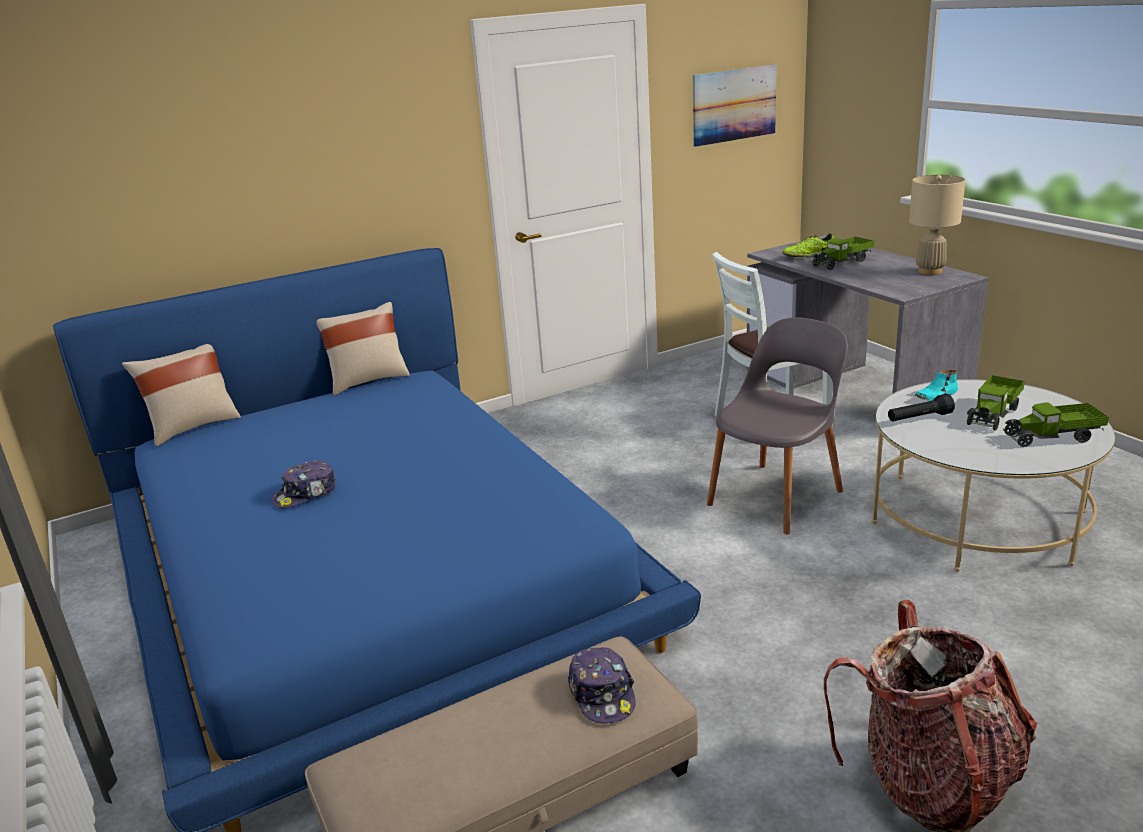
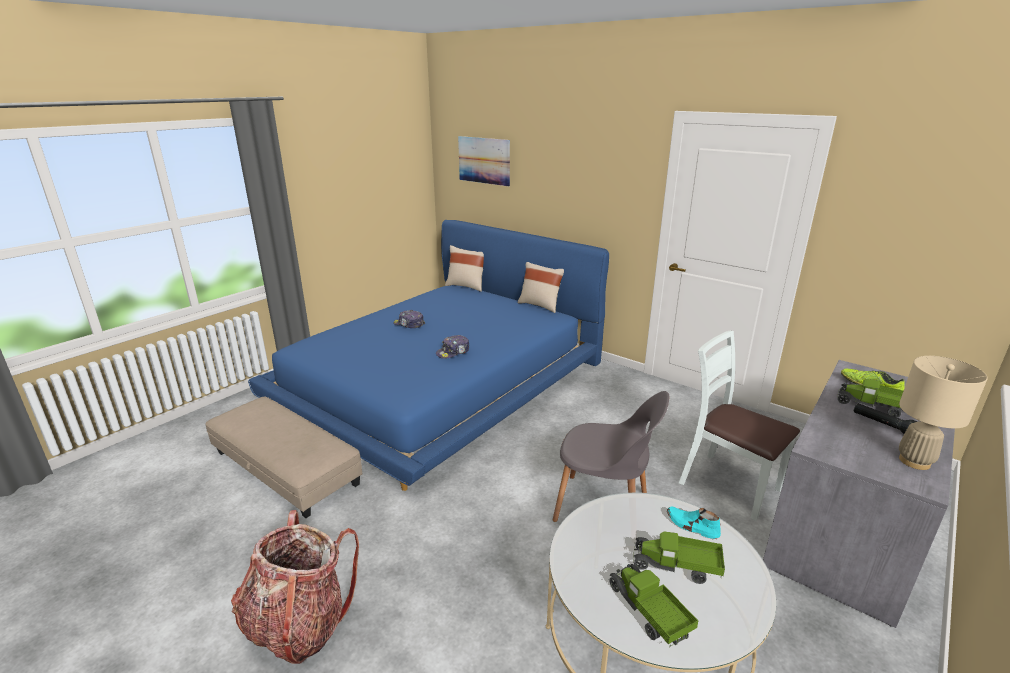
camera: 65 degrees right, 0 degrees up
cap [568,647,636,724] -> cap moved to [436,335,469,359]
picture [693,64,777,147] -> picture moved to [458,136,510,186]
black flashlight [888,394,955,421] -> black flashlight moved to [853,403,917,434]

